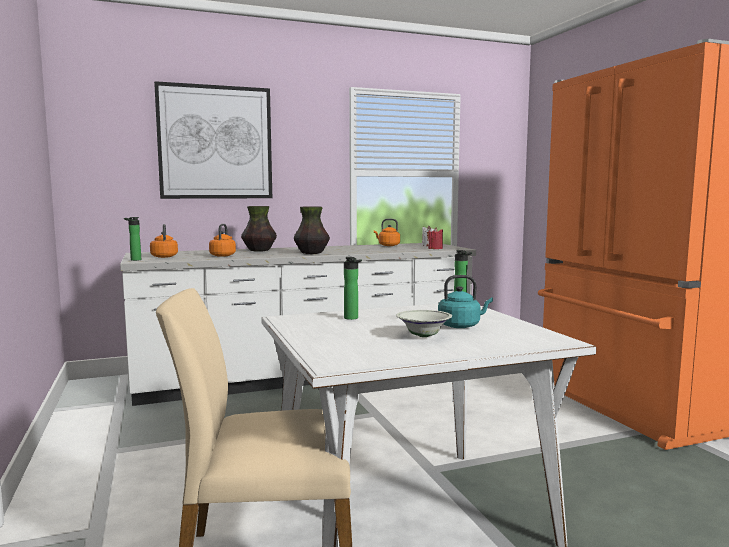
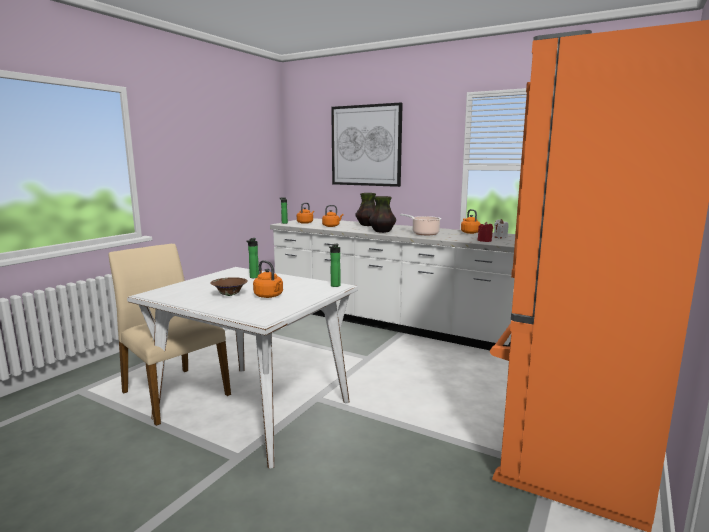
camera: 50 degrees right, 5 degrees up
white bowl [396,310,452,337] -> brown bowl [210,277,248,296]
turquoise kettle [438,275,493,328] -> orange kettle [253,260,283,298]
none -> cooking pot [400,214,441,235]

